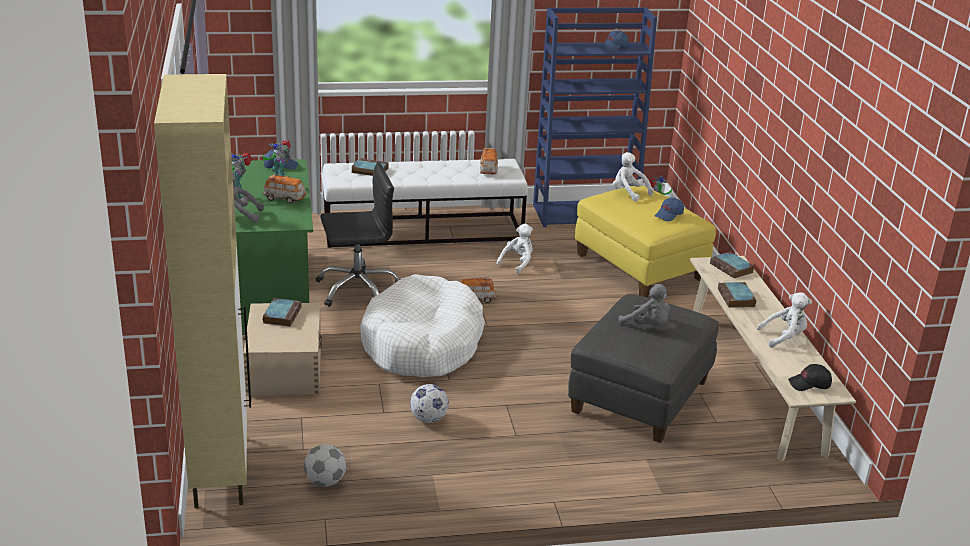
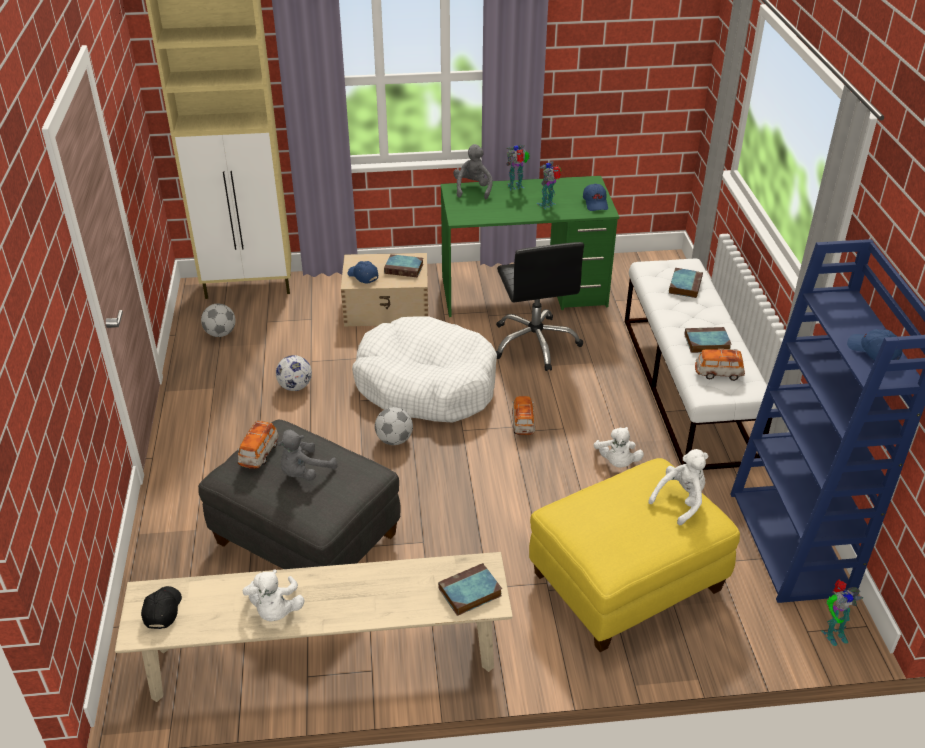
camera: 95 degrees right, 10 degrees up
toy car [263,174,306,204] -> toy car moved to [237,420,279,469]
white plush toy [497,224,533,274] -> white plush toy turned 45 degrees clockwise [594,427,644,468]
blue cap [655,198,684,222] -> blue cap moved to [348,261,378,284]
book [718,282,756,308] -> book moved to [684,327,732,353]
none -> football [375,407,413,445]

